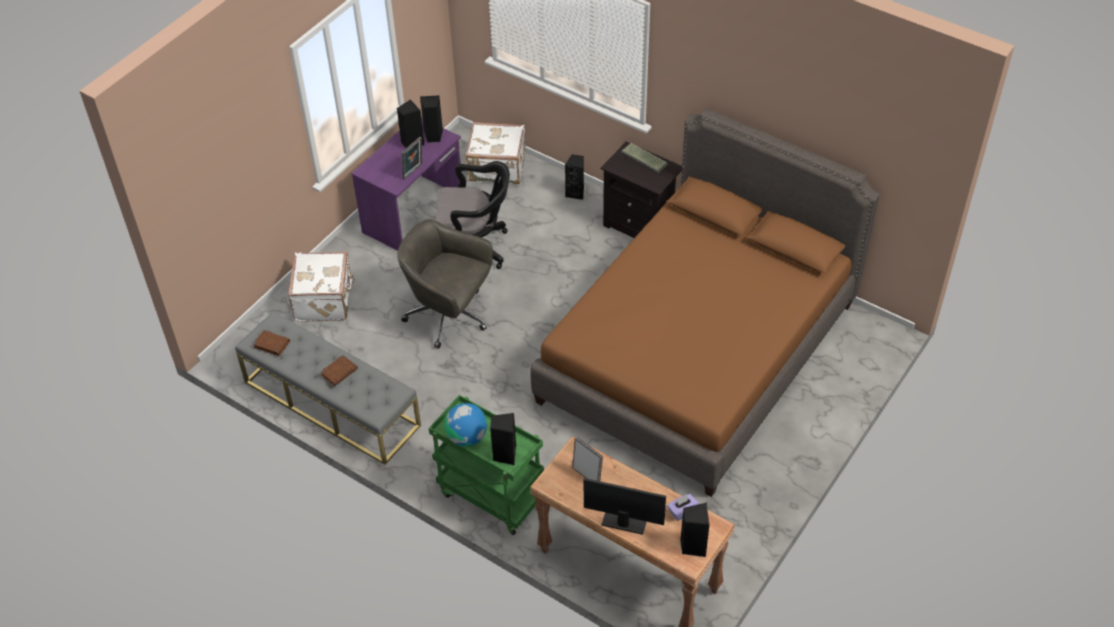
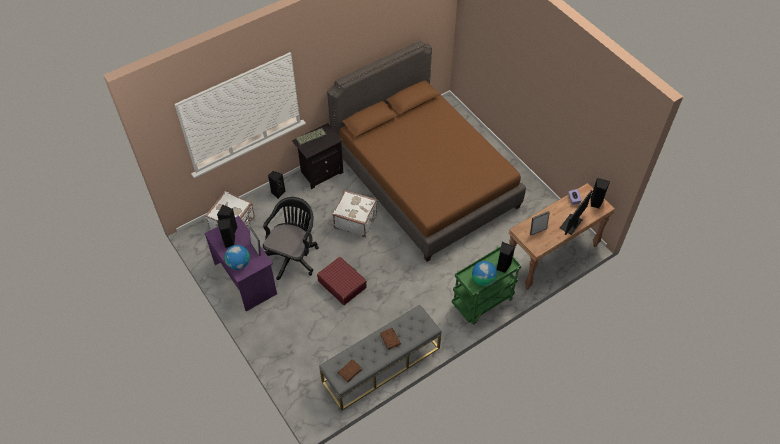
camera: 70 degrees left, 5 degrees up
white suitcase [288,252,355,322] -> white suitcase moved to [333,190,377,237]
grey office chair [397,219,493,349] -> red suitcase [317,257,367,305]
none -> globe [225,245,250,270]

